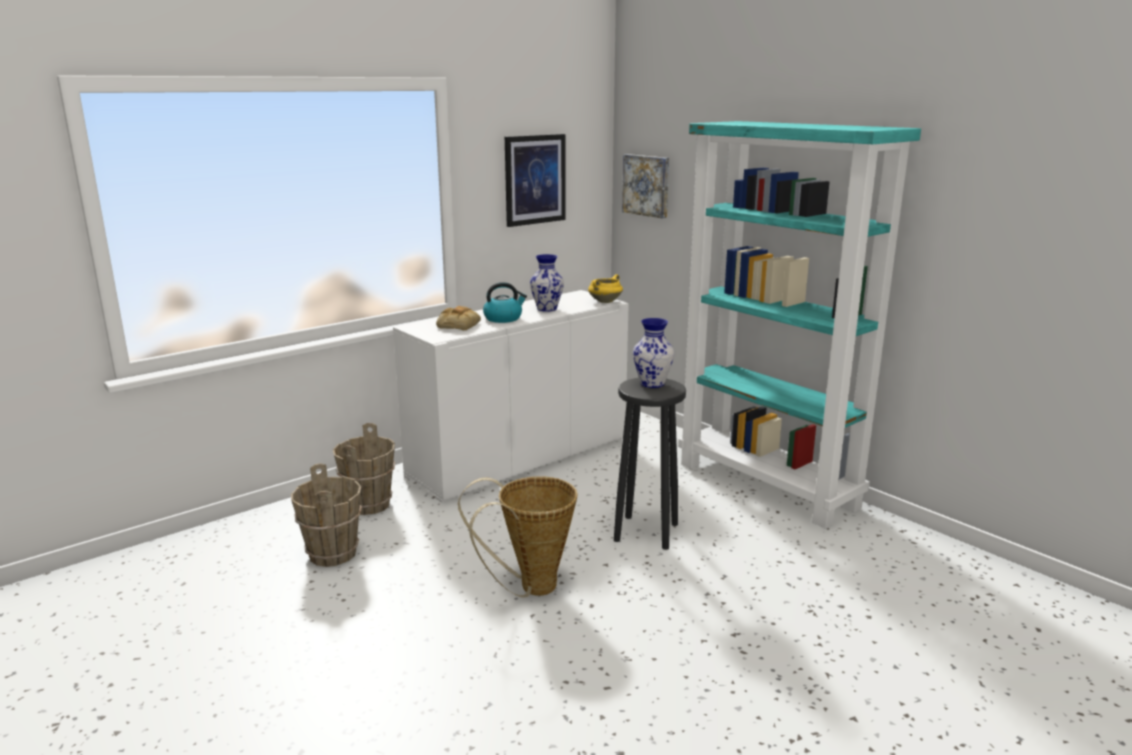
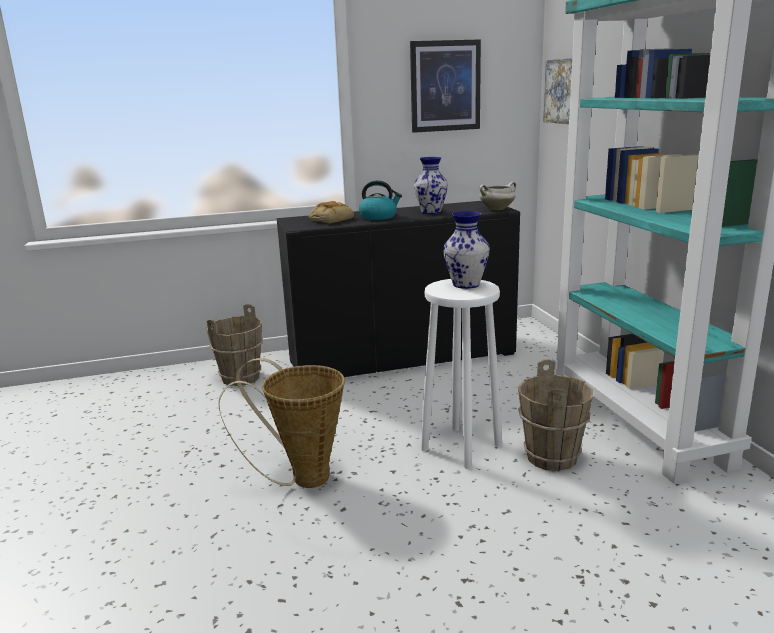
camera: 25 degrees right, 0 degrees up
brown bucket [291,463,362,567] -> brown bucket moved to [518,359,593,471]
white cabinet [393,290,629,503] -> black cabinet [277,201,520,377]
yellow cooking pot [588,274,623,303] -> white cooking pot [480,182,516,210]
black stool [614,378,686,550] -> white stool [421,279,502,469]

